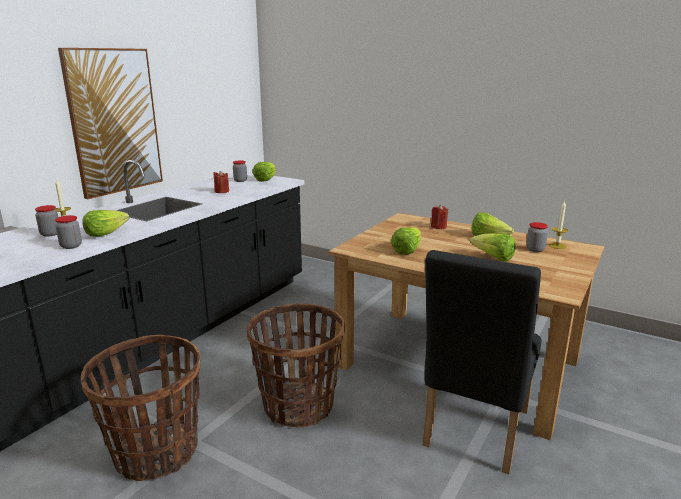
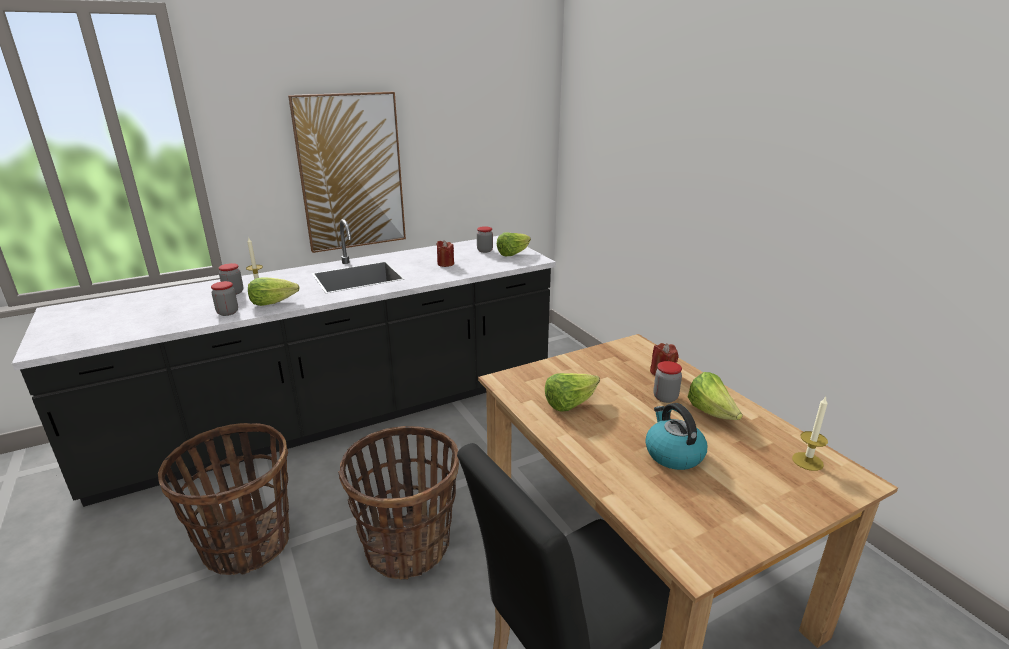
camera: 30 degrees right, 5 degrees up
lettuce [470,233,516,262] -> kettle [645,403,707,470]
jar [526,222,548,252] -> jar moved to [654,361,682,403]

